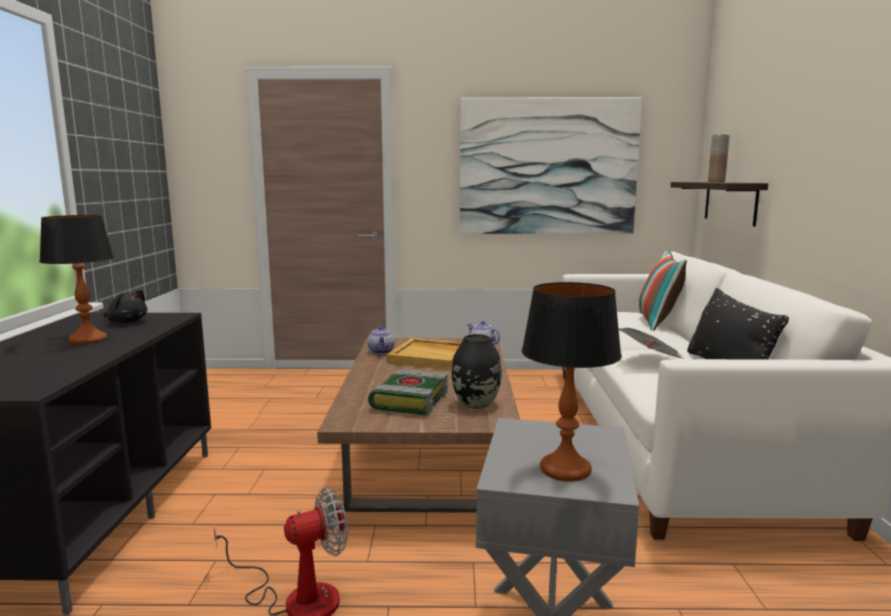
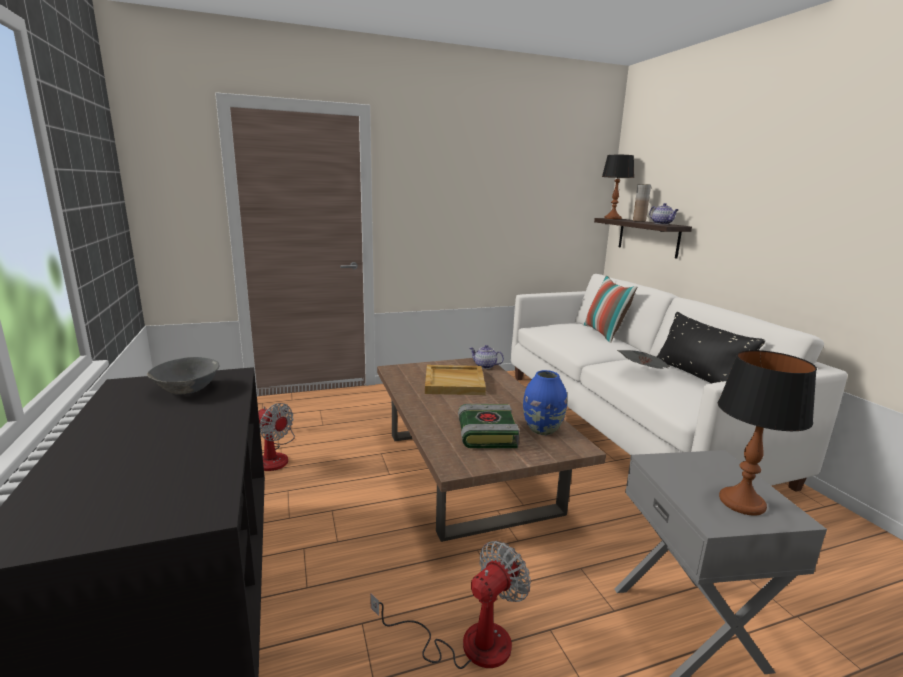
camera: 20 degrees left, 5 degrees up
table lamp [39,215,114,344] -> table lamp moved to [602,155,634,219]
black plush toy [104,290,148,323] -> grey bowl [147,357,219,395]
teapot [367,326,395,354] -> teapot moved to [649,203,679,225]
black vase [452,334,502,409] -> blue vase [523,370,567,435]
picture [460,97,642,234] -> none
none -> fan [258,403,295,471]

